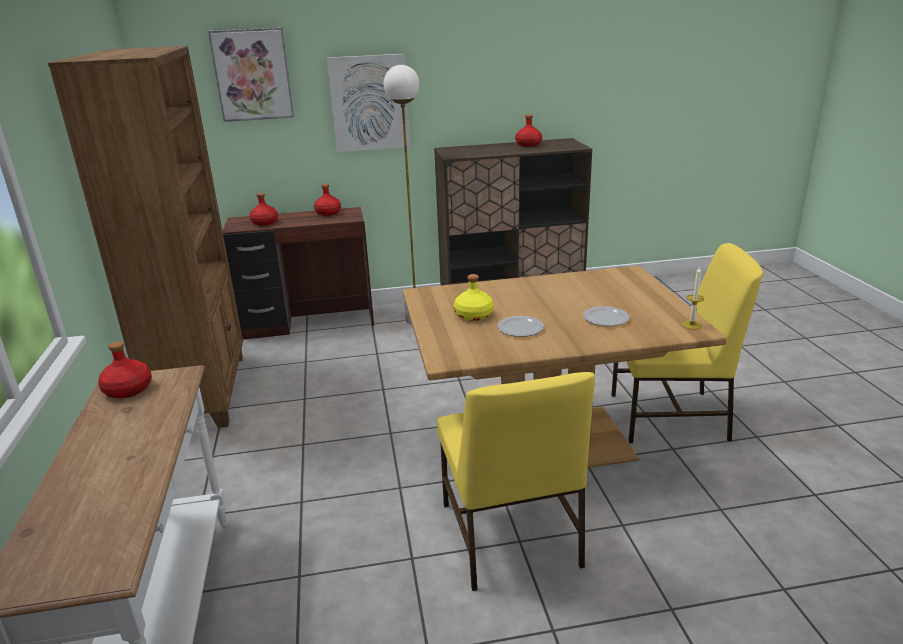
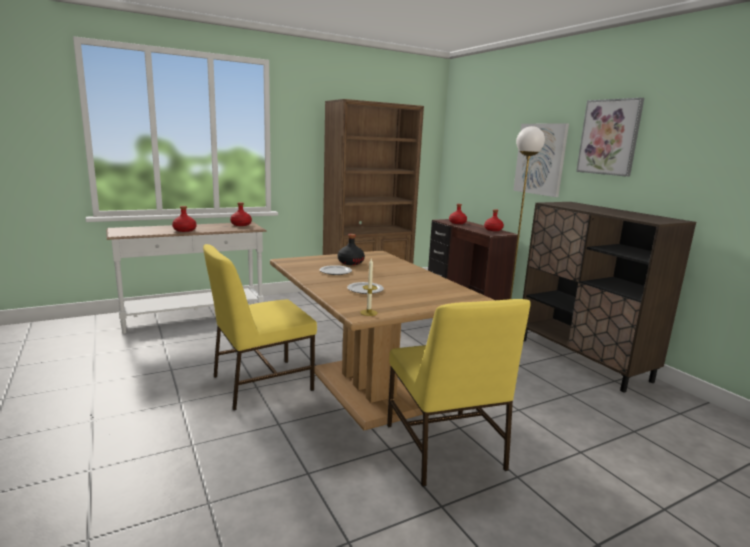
camera: 70 degrees right, 10 degrees down
picture [208,27,294,122] -> picture moved to [576,98,644,177]
yellow bottle [454,274,494,321] -> black bottle [338,234,365,265]
red bottle [515,115,542,147] -> red bottle moved to [172,206,196,232]

